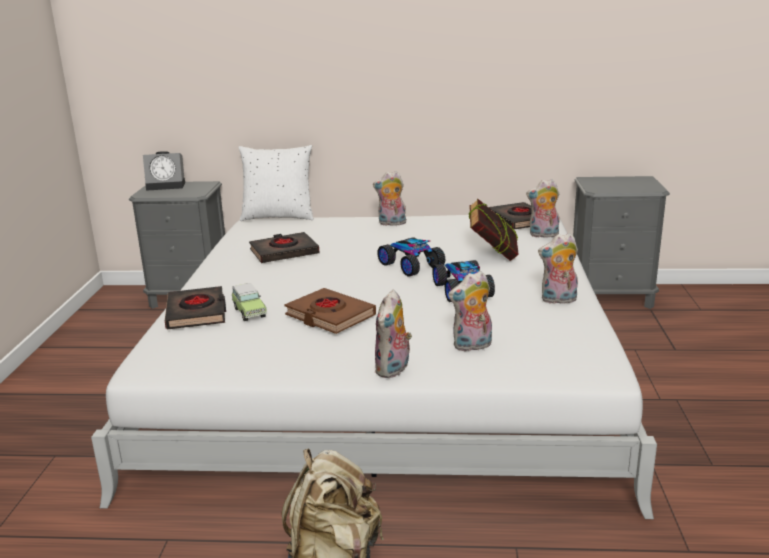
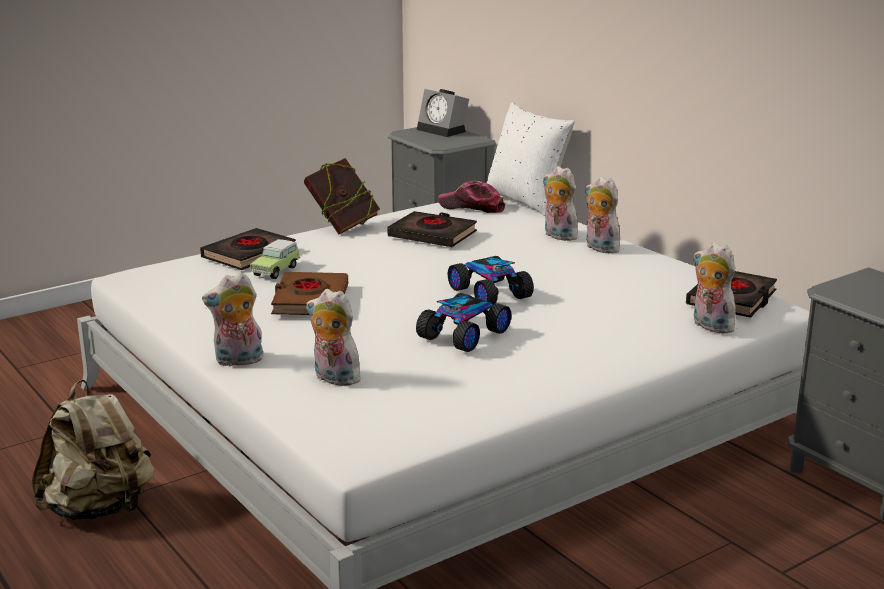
camera: 50 degrees right, 0 degrees up
toy car [377,237,445,277] -> toy car turned 45 degrees counterclockwise [448,256,534,305]
book [469,198,519,261] -> book moved to [304,158,380,234]
plush toy [538,233,578,304] -> plush toy moved to [542,166,578,241]
none -> cap [438,181,505,213]

